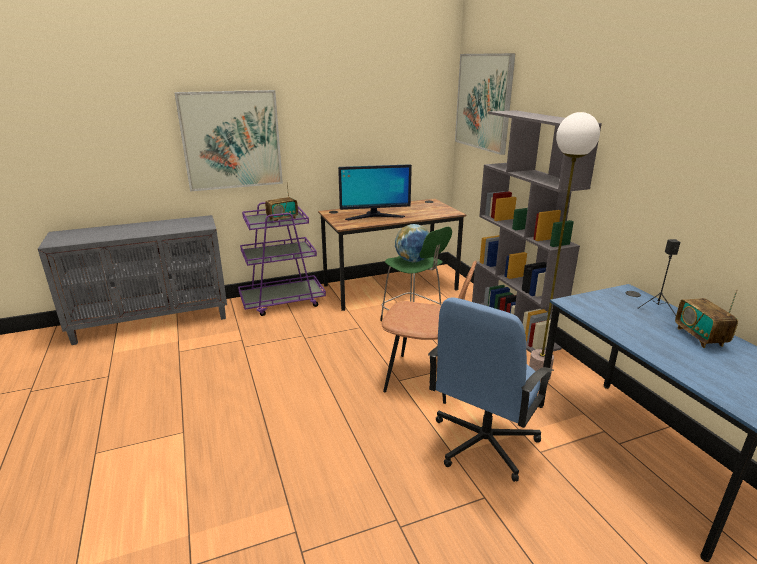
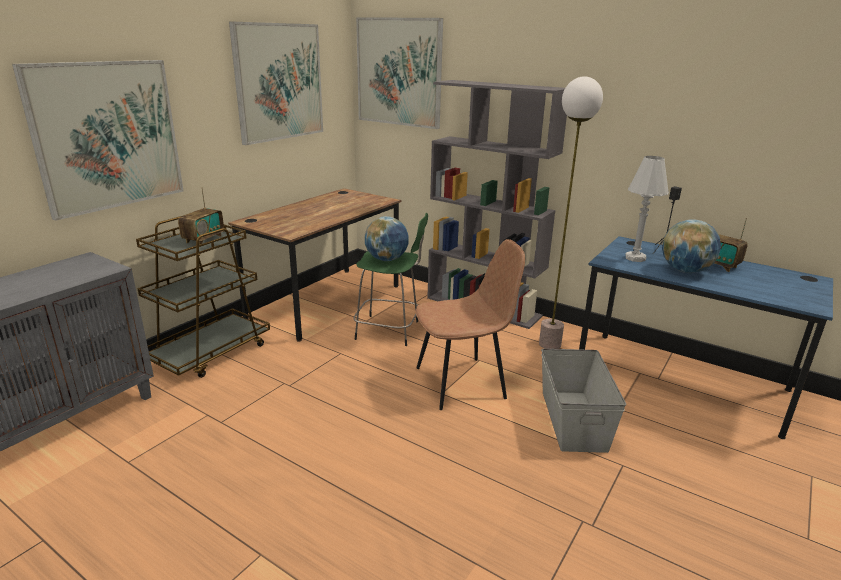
camera: 35 degrees left, 0 degrees up
purple cart [238,202,326,316] -> brown cart [136,216,270,378]
monitor [338,164,412,220] -> none
blue office chair [428,297,554,482] -> grey storage box [541,349,626,453]
none -> picture [229,21,323,145]
none -> white table lamp [626,156,669,262]
none -> globe [662,219,721,273]

